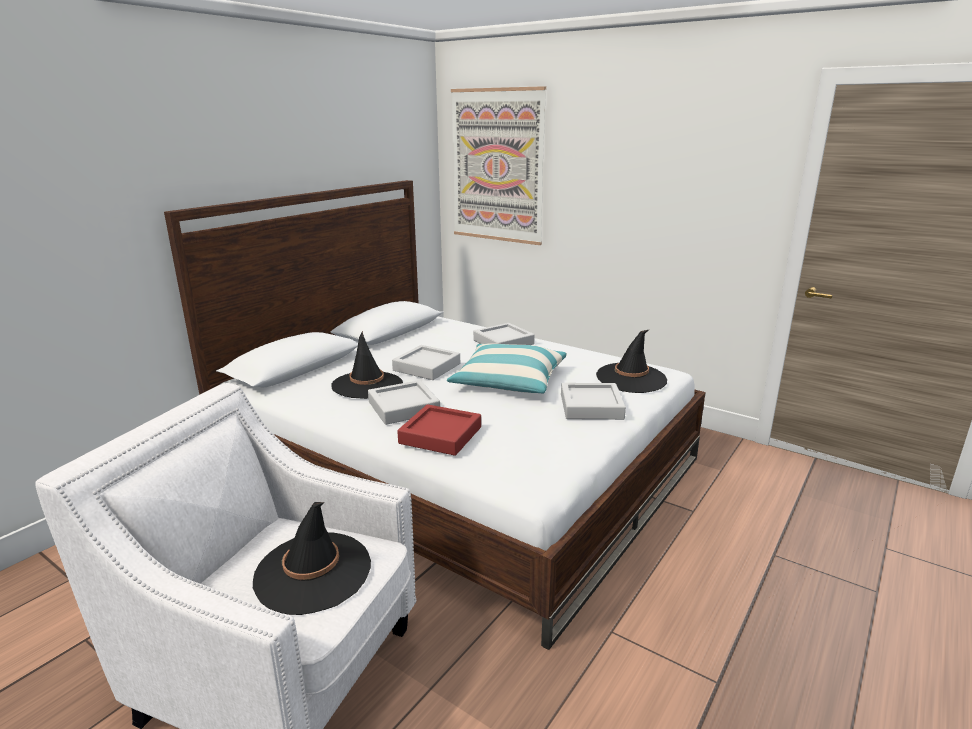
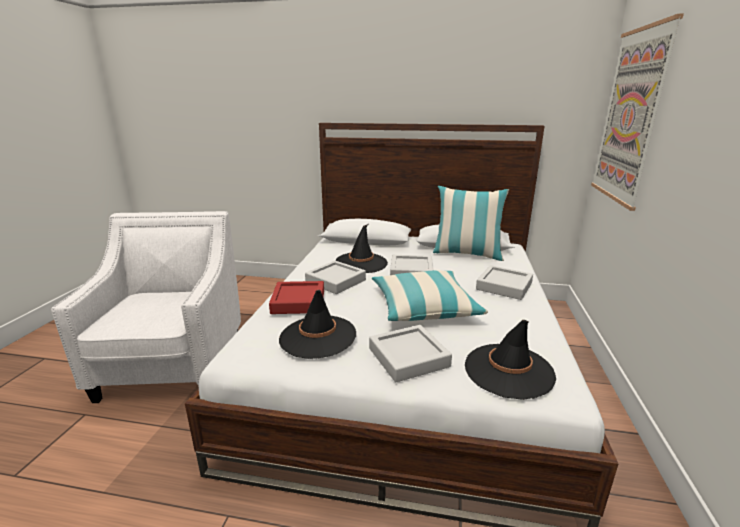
camera: 65 degrees right, 0 degrees up
black hat [253,502,371,615] -> black hat moved to [279,290,356,359]
none -> pillow [433,186,509,261]

